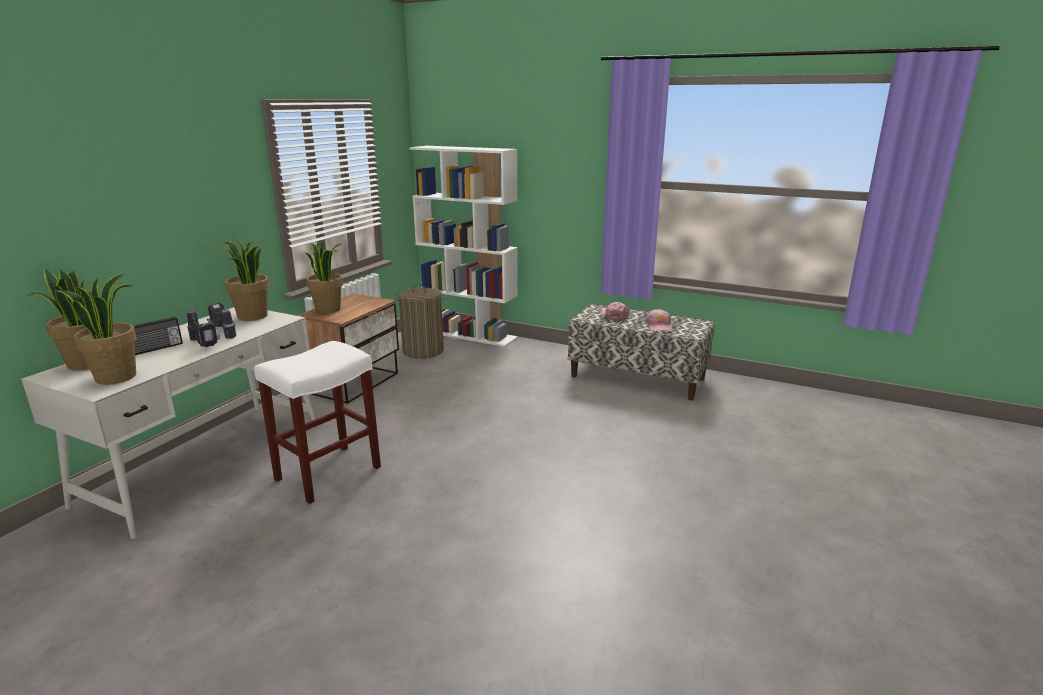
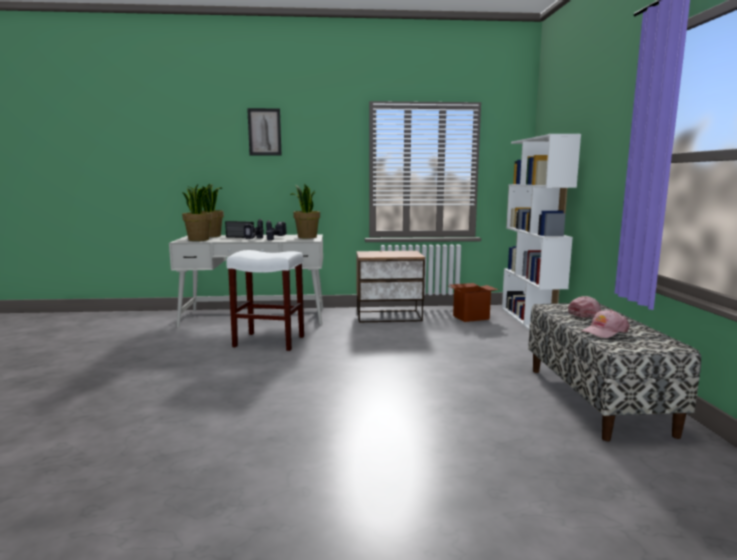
camera: 60 degrees right, 10 degrees down
potted plant [306,242,343,313] -> none
laundry basket [395,284,446,359] -> cardboard box [449,283,499,322]
none -> picture [247,108,282,156]

